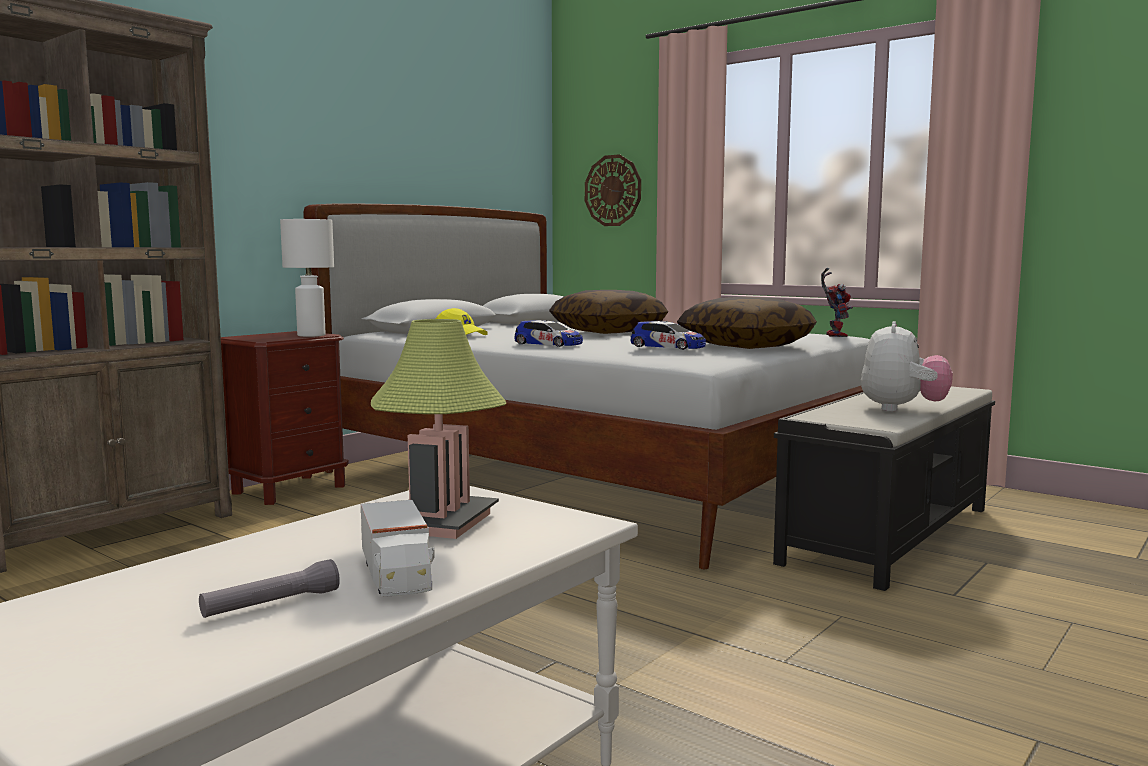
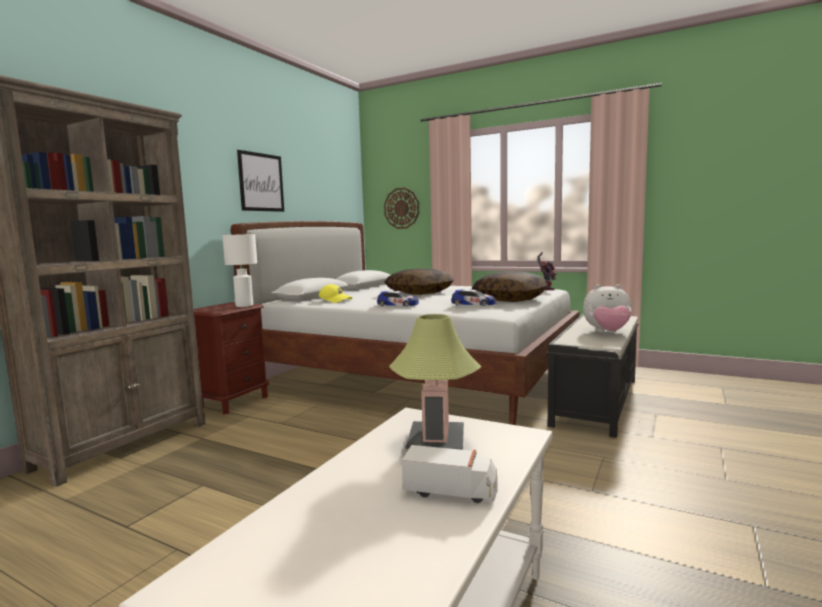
camera: 10 degrees left, 0 degrees up
grey flashlight [199,559,340,618] -> none
toy truck [361,500,434,597] -> toy truck turned 45 degrees counterclockwise [402,445,498,503]
plush toy [861,321,953,412] -> plush toy turned 90 degrees clockwise [583,284,632,333]
none -> picture [237,150,284,212]

